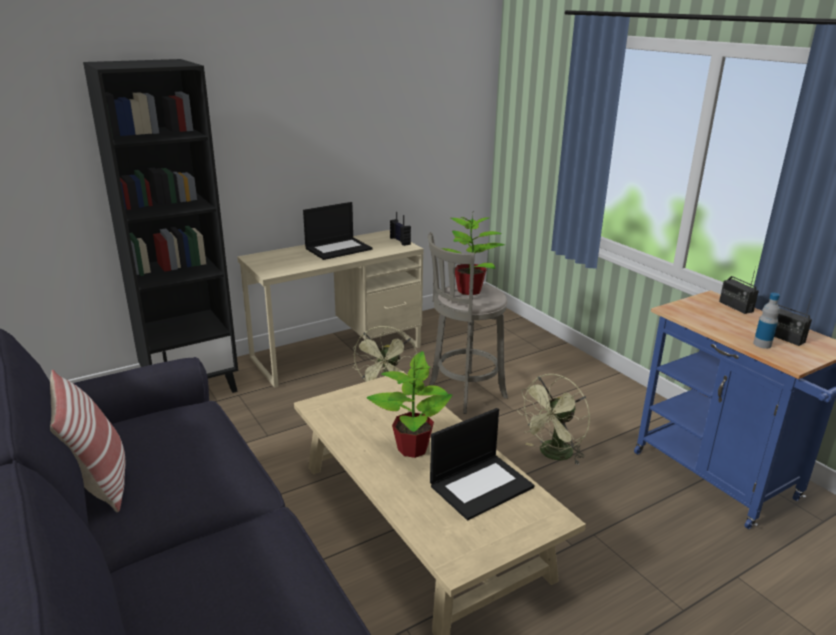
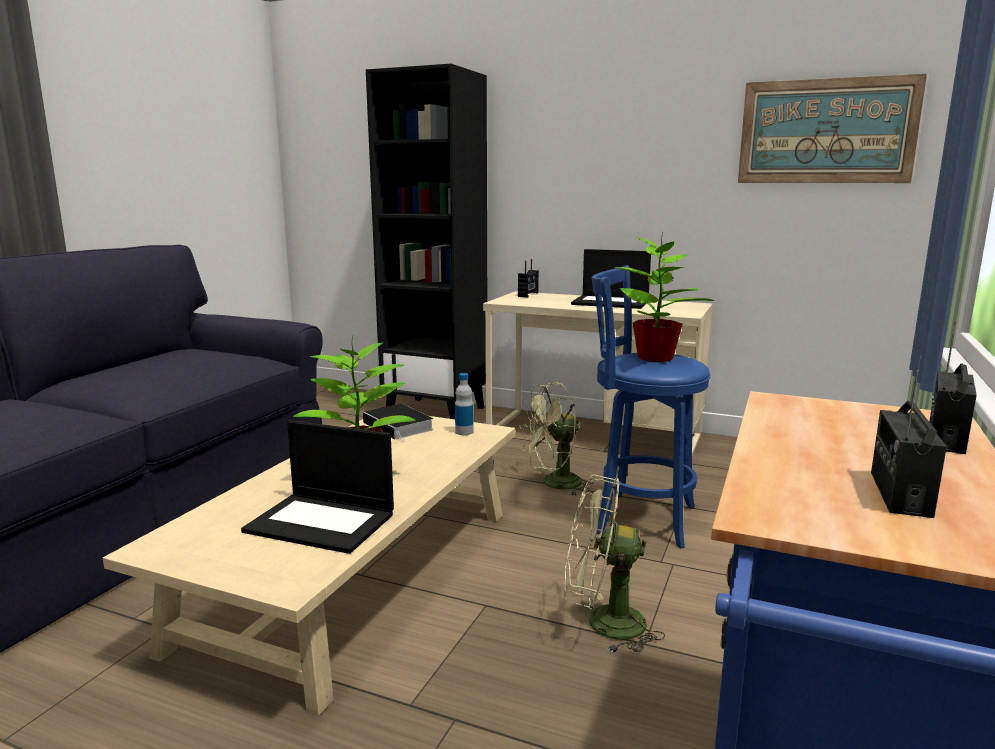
camera: 55 degrees right, 10 degrees down
pillow [50,370,125,512] -> none
radio [390,212,411,246] -> radio moved to [518,259,539,297]
grey stool [428,232,508,414] -> blue stool [592,265,711,549]
bottle [753,293,780,349] -> bottle moved to [455,373,473,435]
none -> book [363,404,434,442]
none -> picture [738,74,927,183]

